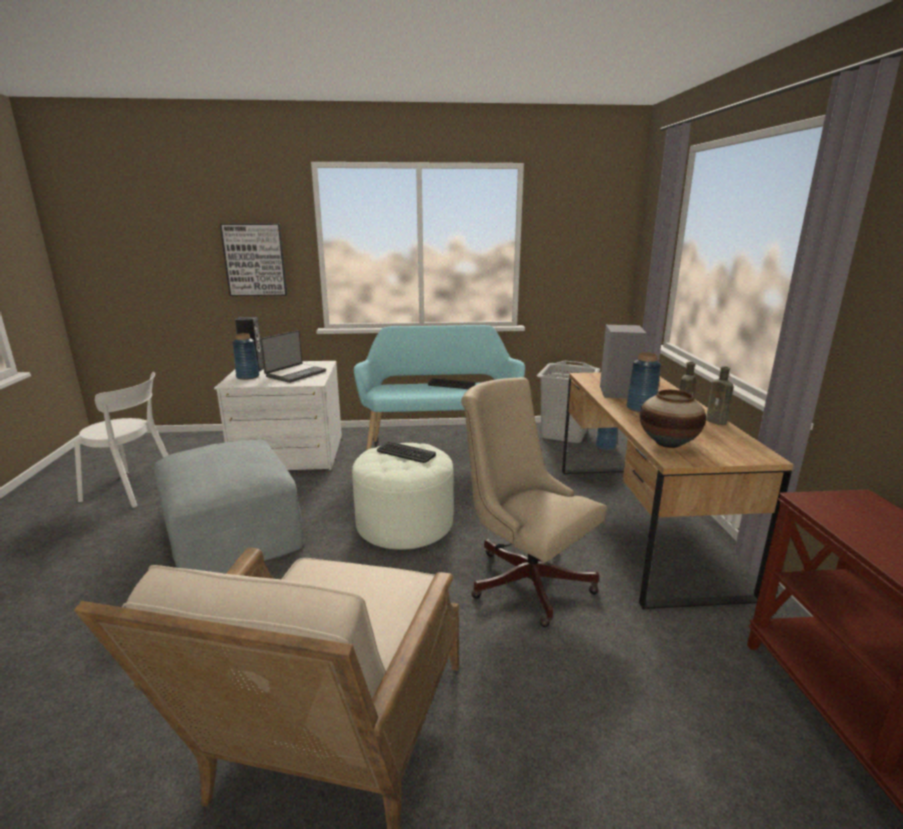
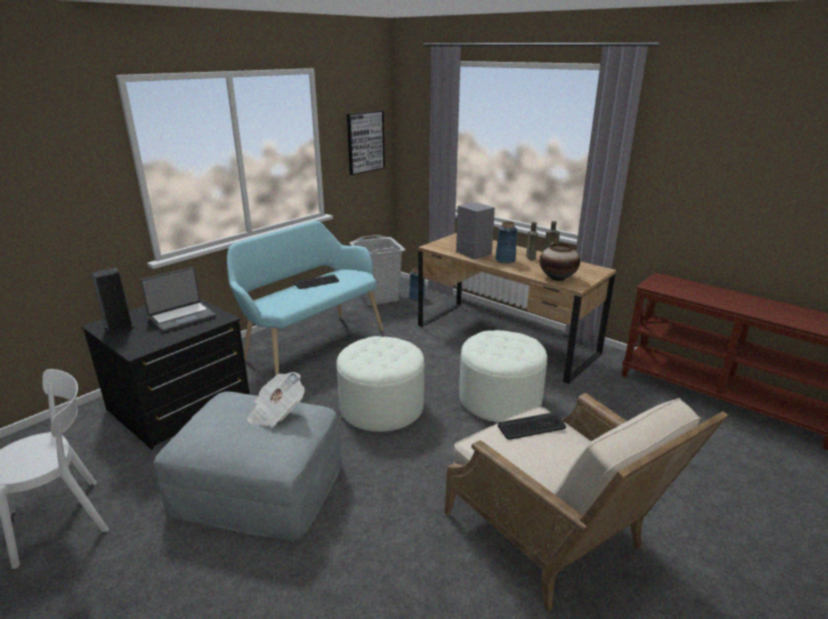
camera: 45 degrees left, 5 degrees up
white dresser [214,361,342,470] -> black dresser [81,298,250,450]
picture [220,224,287,296] -> picture moved to [347,110,385,175]
blue vase [233,333,259,380] -> none
laptop [260,330,326,383] -> laptop turned 60 degrees clockwise [140,267,216,333]
keyboard [377,441,436,463] -> keyboard moved to [498,412,566,440]
beige office chair [461,377,607,627] -> white ottoman [459,330,547,422]
none -> newspaper [247,372,305,427]

